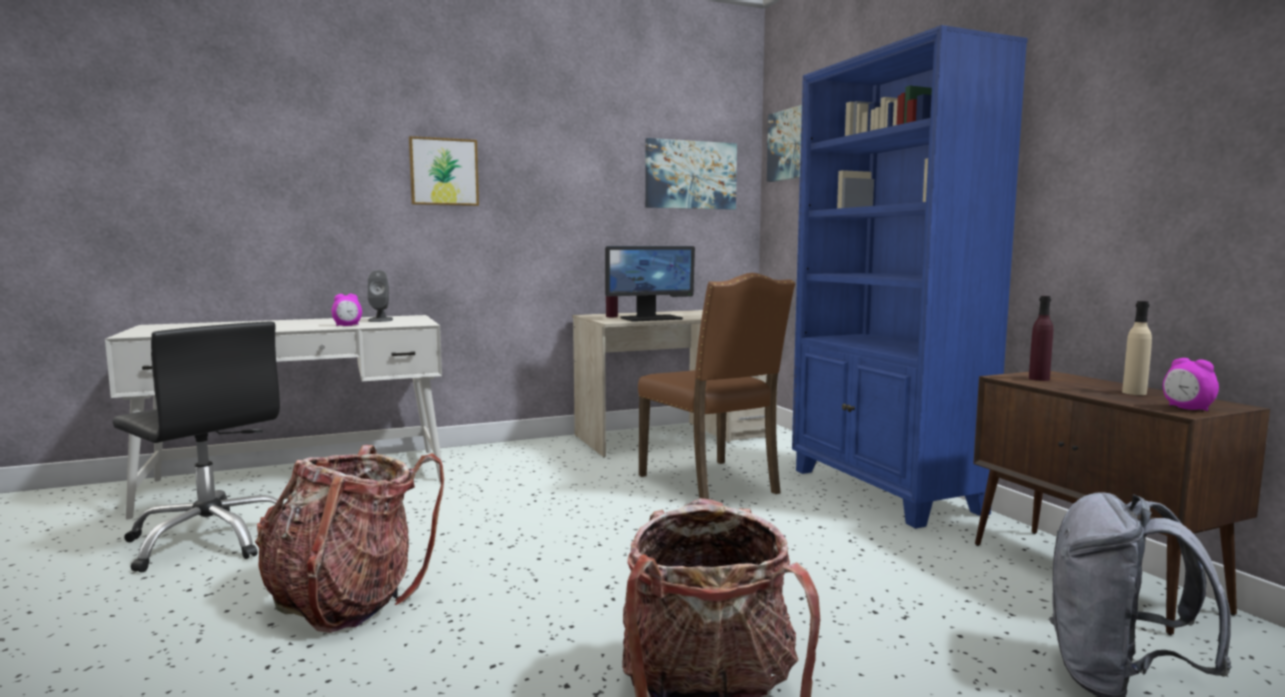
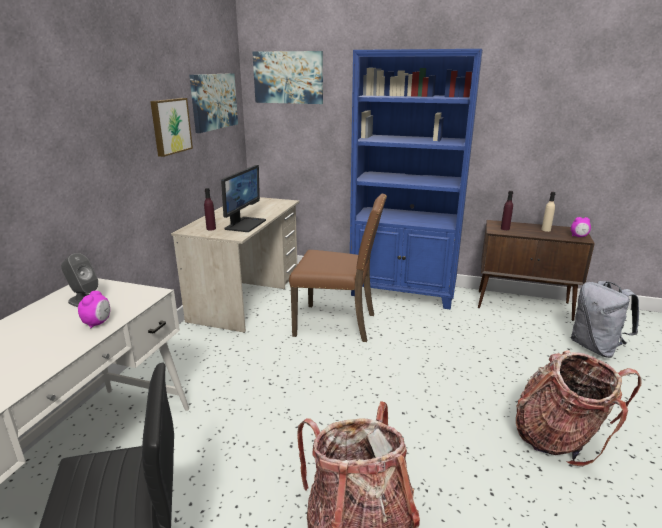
camera: 50 degrees left, 15 degrees up
picture [409,136,479,206] -> picture moved to [150,98,193,157]

